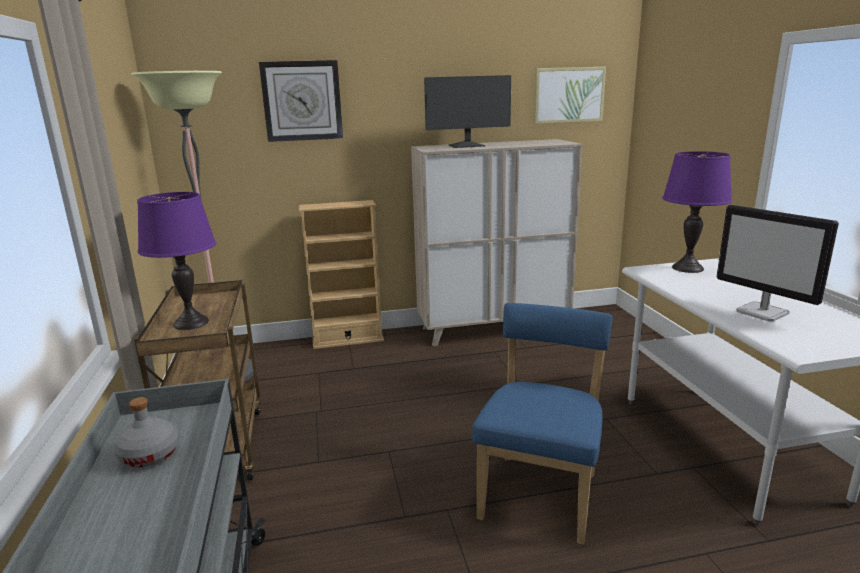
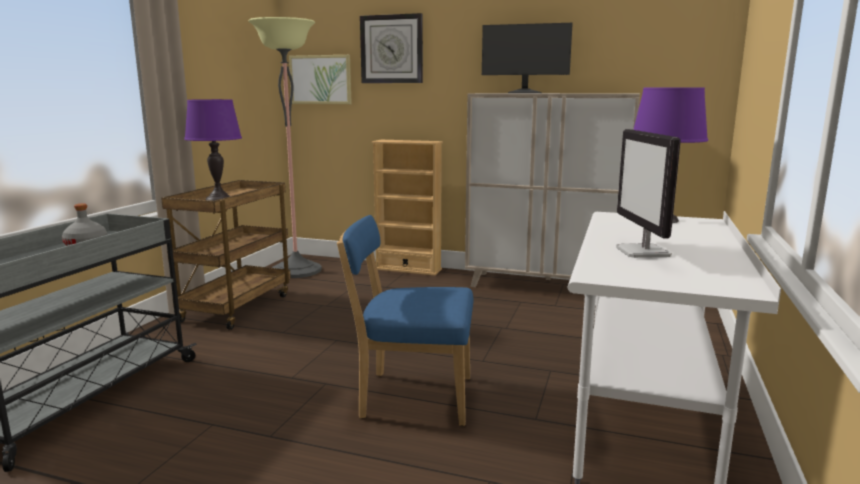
camera: 30 degrees right, 5 degrees down
blue chair [472,303,612,545] -> blue chair turned 135 degrees counterclockwise [337,215,474,426]
picture [534,67,606,124] -> picture moved to [289,55,352,104]

